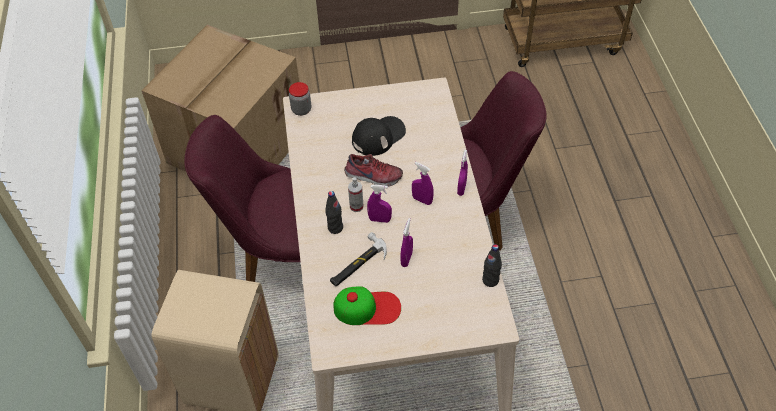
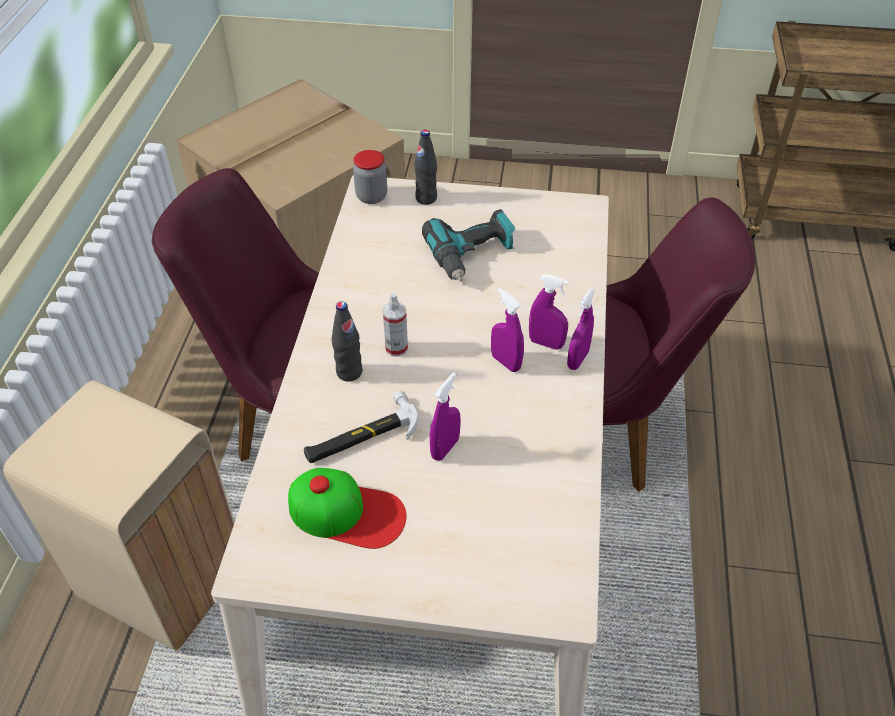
camera: 15 degrees right, 5 degrees down
shoe [344,154,403,186] -> none
black cap [352,116,406,156] -> power drill [422,209,516,281]
purple spray bottle [367,184,392,223] -> purple spray bottle moved to [529,274,569,350]
black bottle [482,244,502,287] -> black bottle moved to [414,129,437,205]

